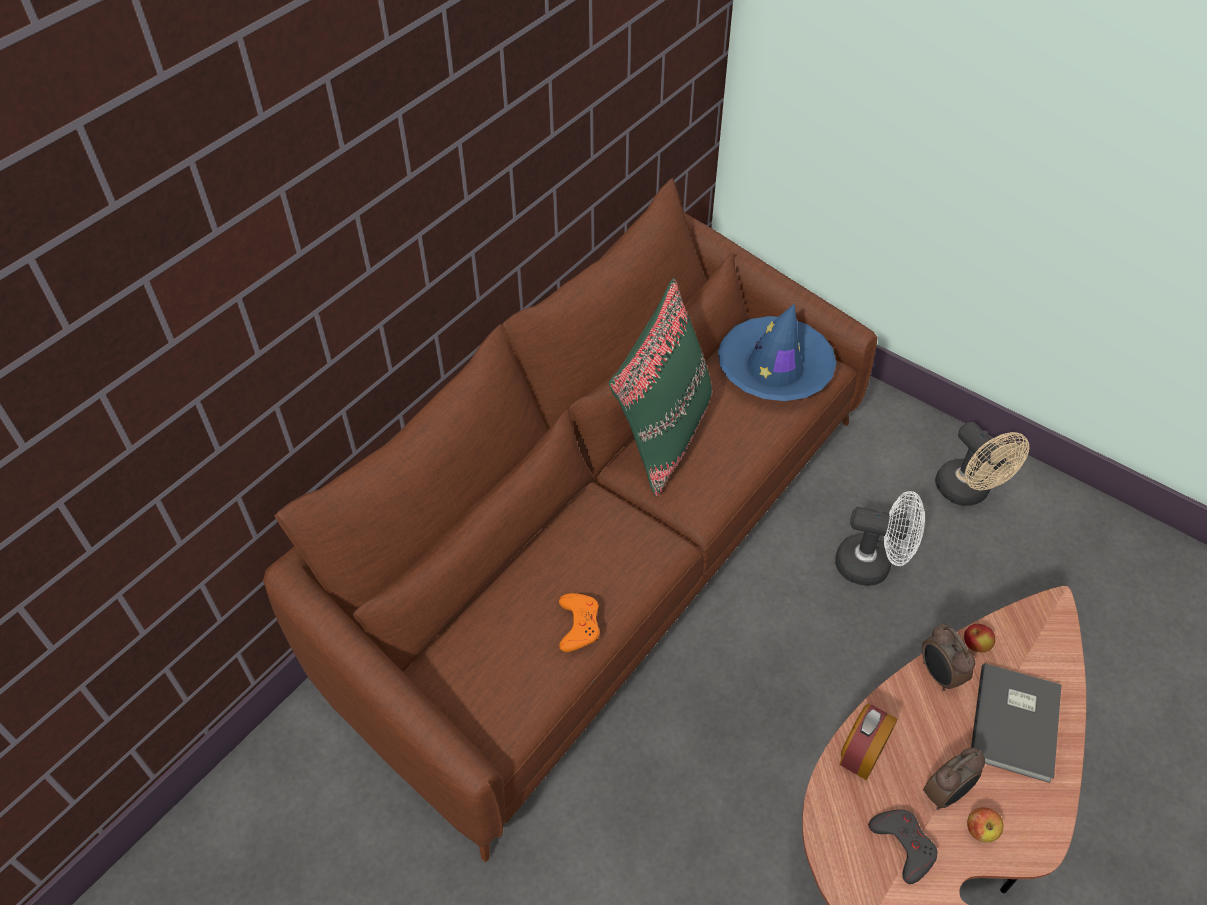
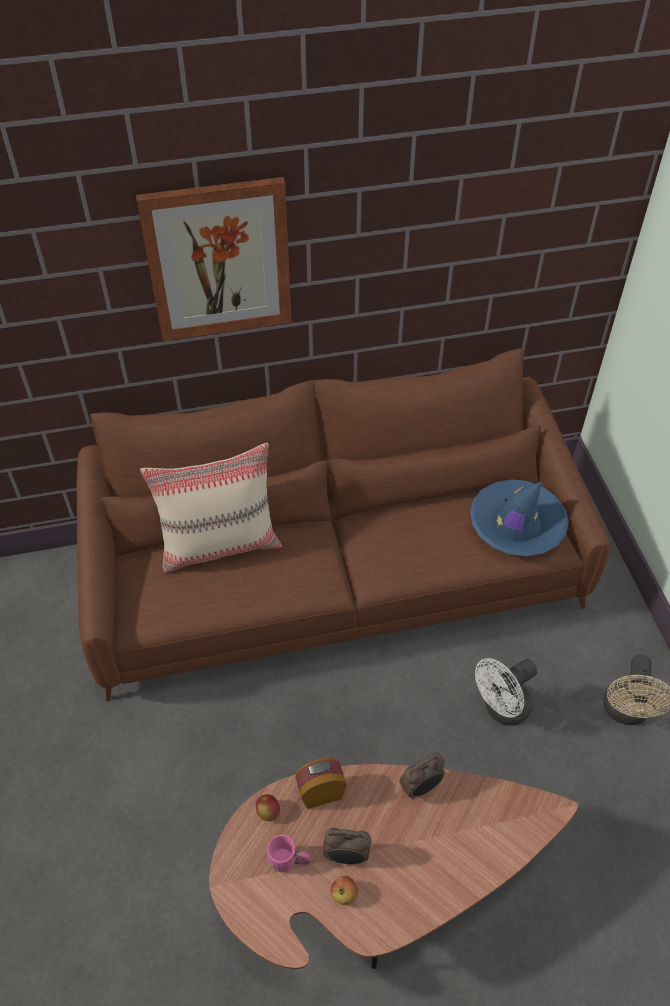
camera: 40 degrees right, 0 degrees up
orange game controller [559,593,600,652] -> none
green pillow [609,278,713,497] -> none
white fan [835,491,925,586] -> white fan turned 90 degrees clockwise [475,658,537,726]
grey game controller [868,810,938,884] -> pink mug [266,835,311,872]
alarm clock [922,624,975,691] -> alarm clock turned 135 degrees counterclockwise [399,753,445,799]
apple [964,624,995,653] -> apple moved to [256,794,280,821]
grey book [971,663,1061,783] -> none
none -> picture [136,177,292,341]
none -> beige pillow [140,443,282,573]

